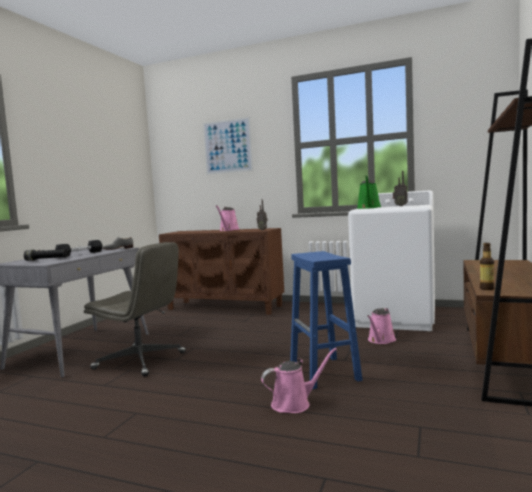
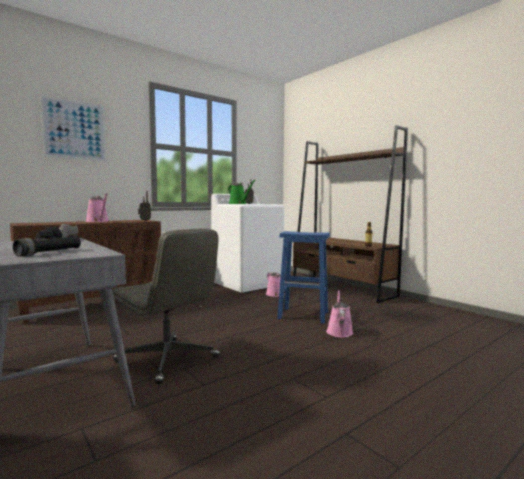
camera: 60 degrees left, 0 degrees up
grey office chair [84,242,186,377] -> grey office chair turned 75 degrees clockwise [112,229,220,384]

